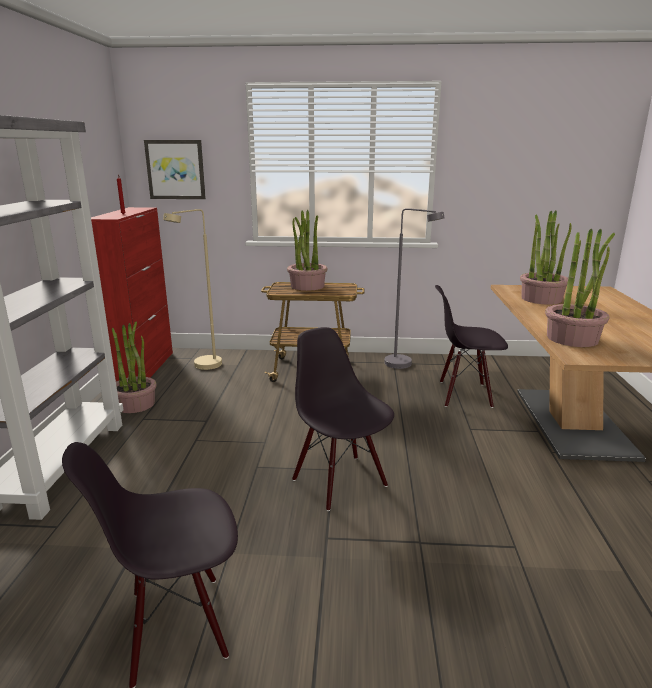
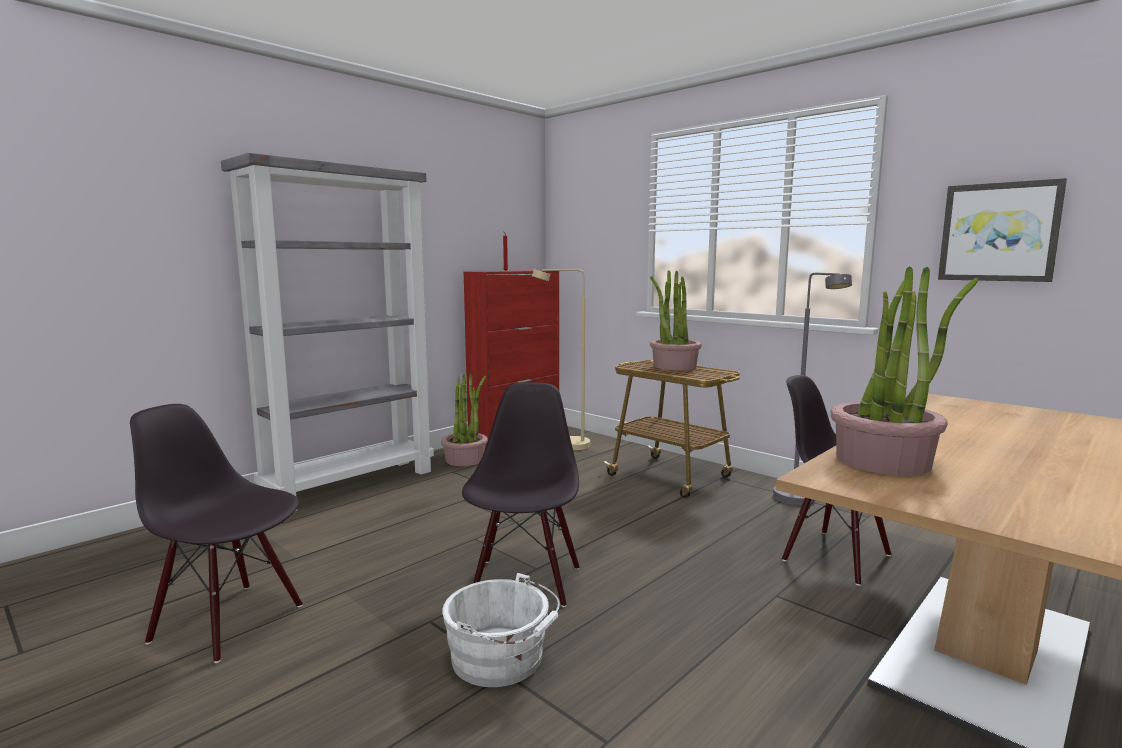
camera: 40 degrees right, 10 degrees down
picture [144,140,206,199] -> picture moved to [938,178,1067,282]
potted plant [520,210,572,305] -> none
none -> white bucket [442,573,560,687]

